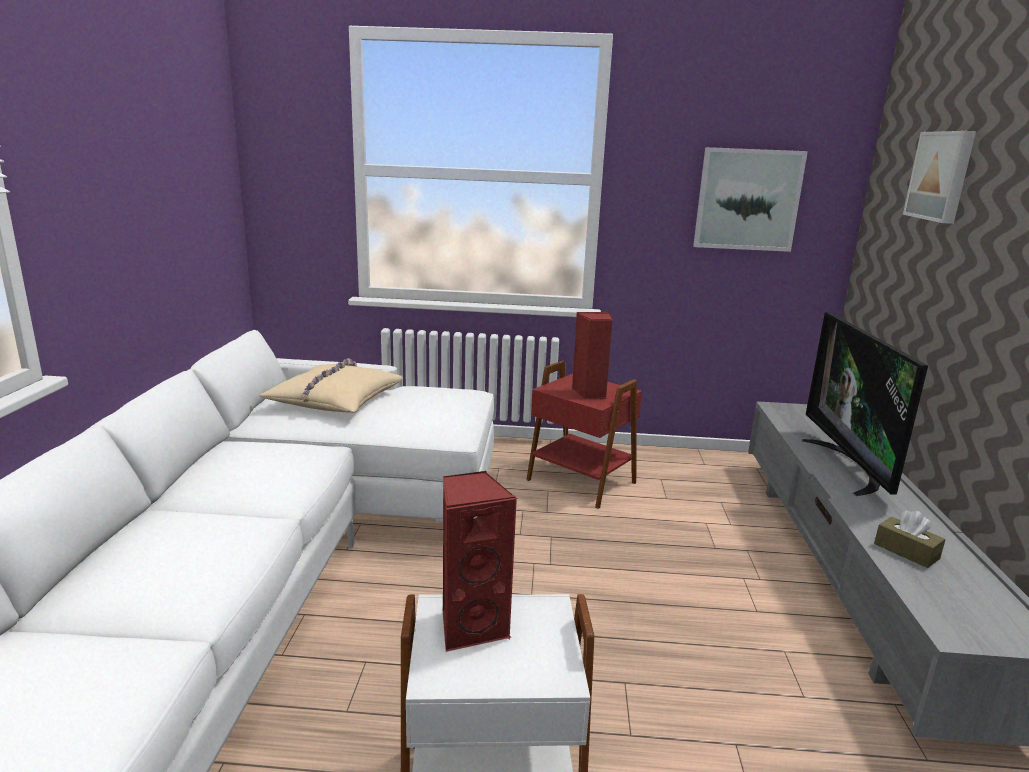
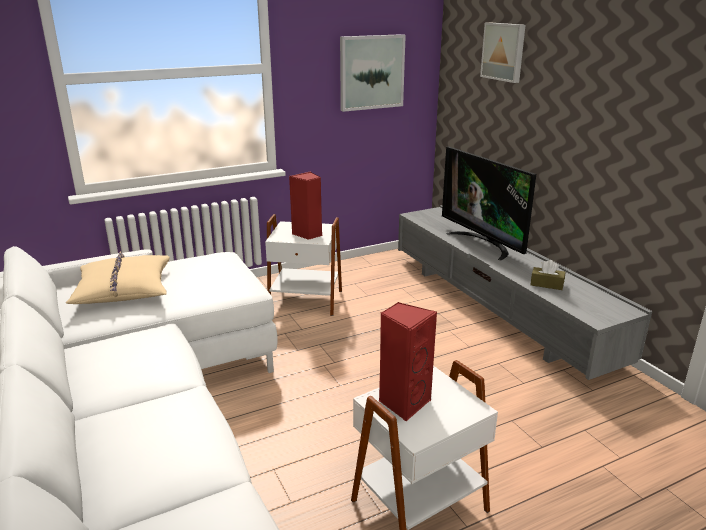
camera: 30 degrees left, 5 degrees up
red side table [526,361,642,509] -> white side table [265,214,342,316]

